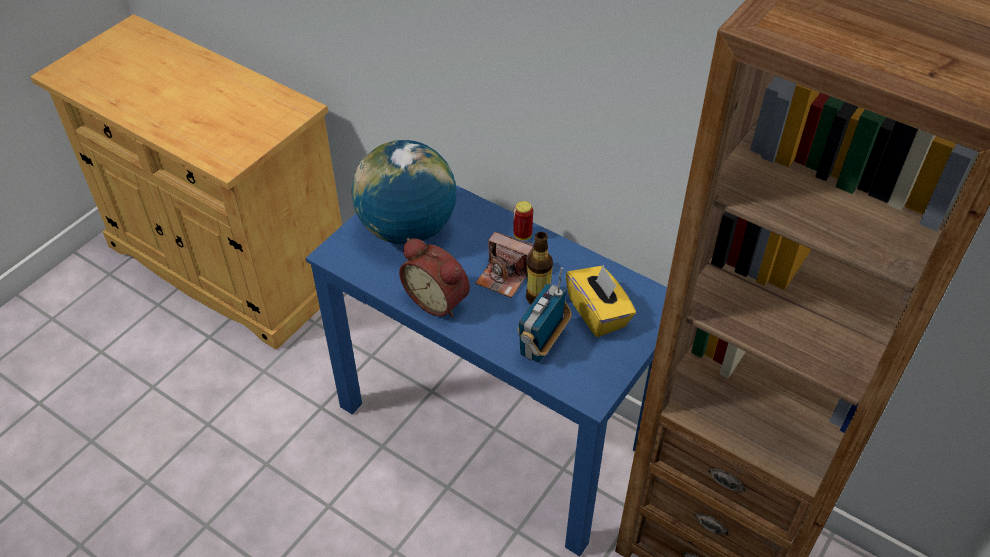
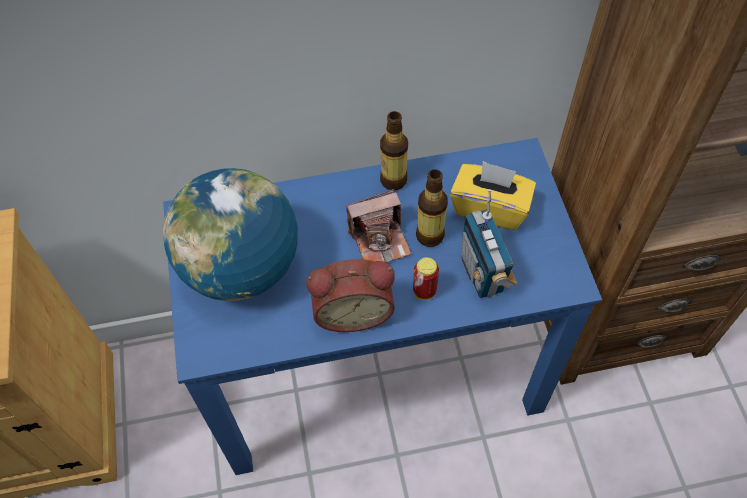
camera: 45 degrees left, 10 degrees up
can [513,201,533,240] -> can moved to [413,257,439,300]
none -> bottle [380,111,408,190]

